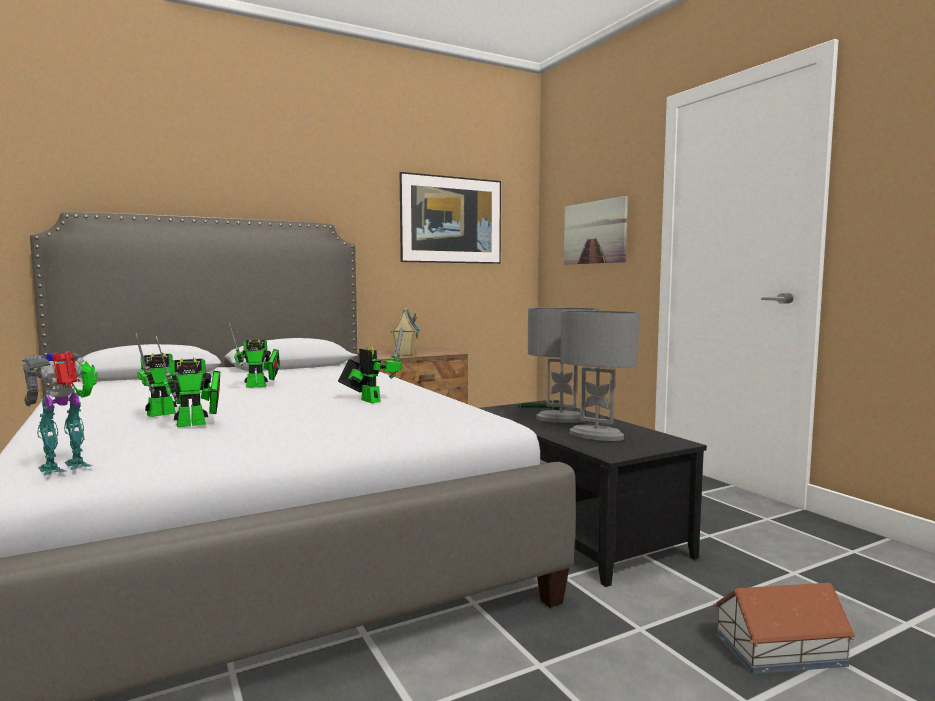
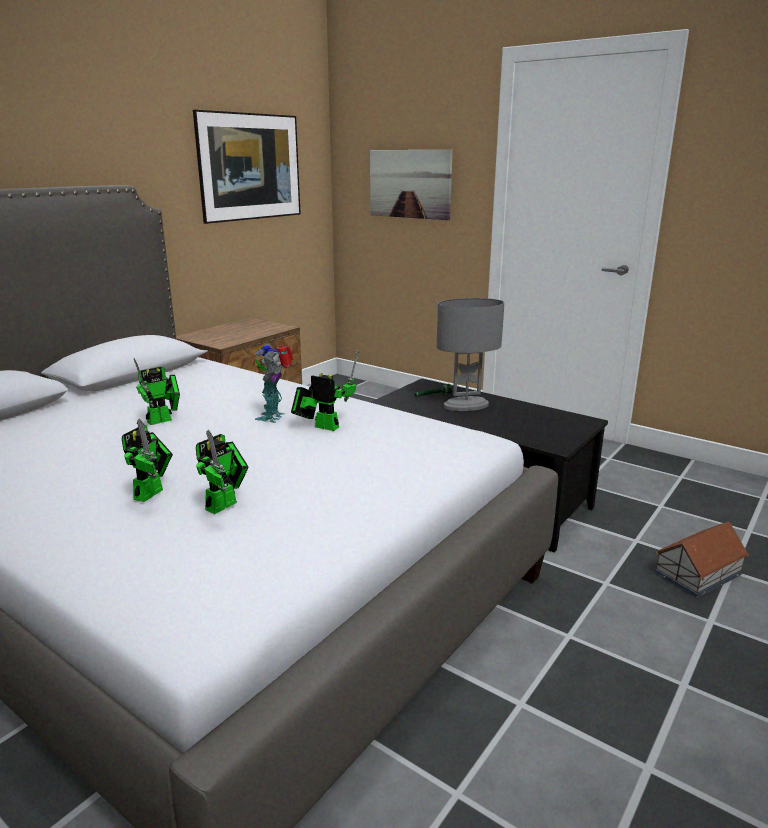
camera: 25 degrees left, 15 degrees up
toy robot [22,351,98,476] -> toy robot moved to [255,344,293,423]
toy house [391,308,420,356] -> none
grey table lamp [561,310,639,441] -> none

